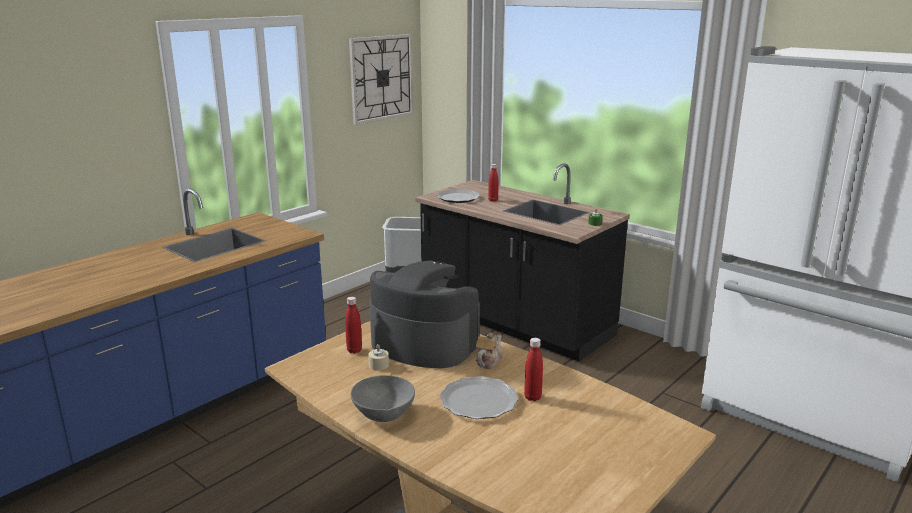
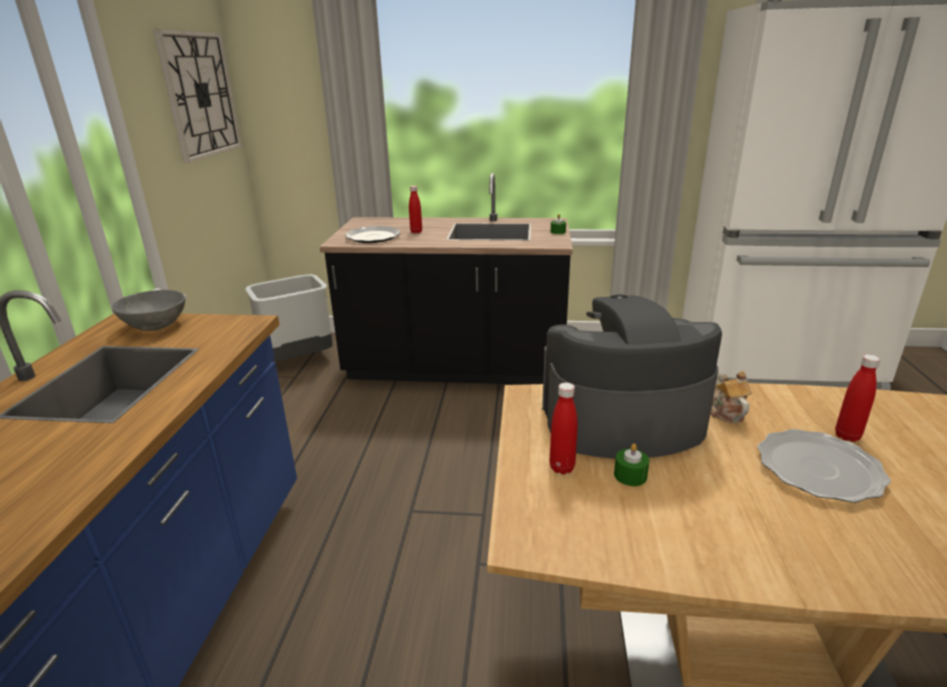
camera: 35 degrees left, 5 degrees up
grey bowl [351,375,415,422] -> grey bowl moved to [112,290,185,331]
beige candle [368,344,389,371] -> green candle [614,443,650,486]

